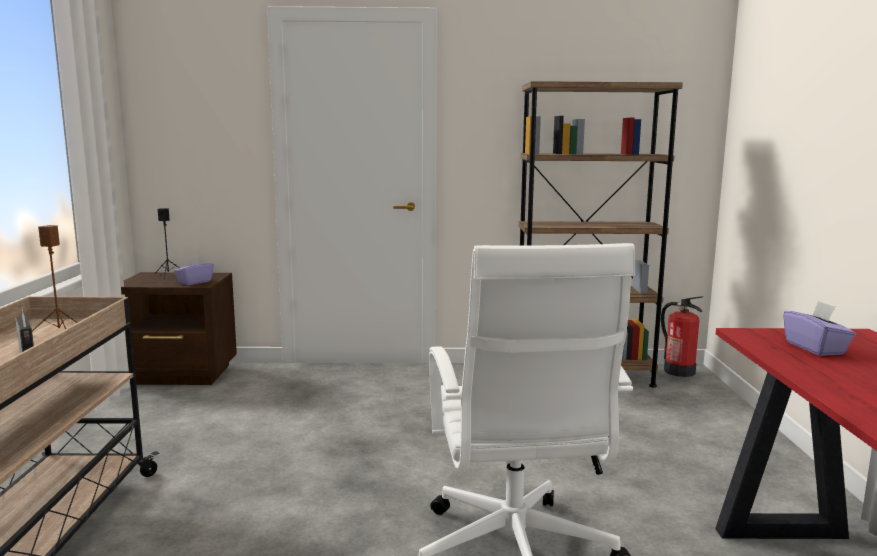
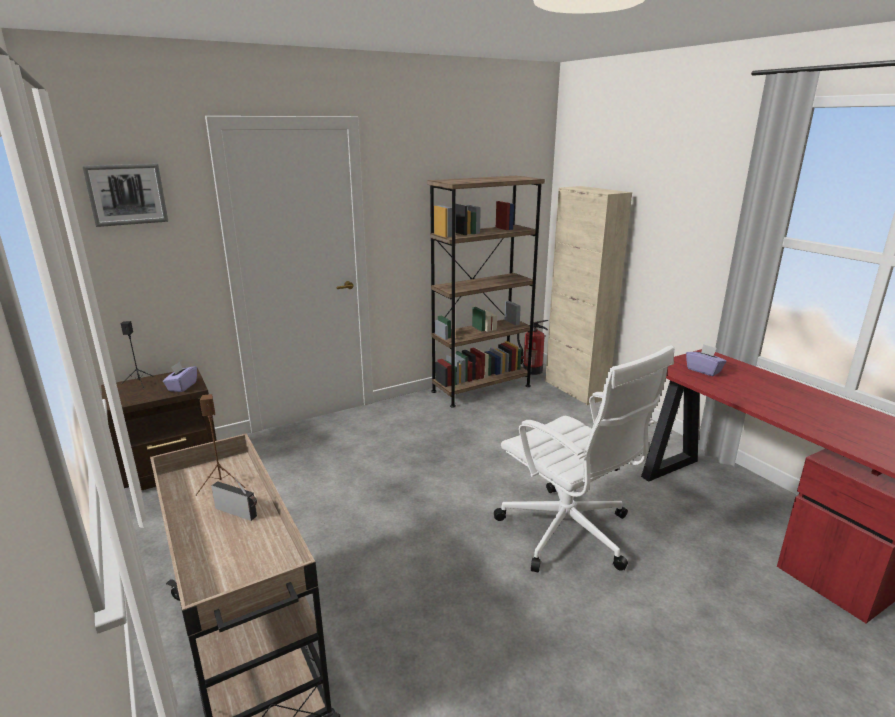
camera: 30 degrees left, 10 degrees up
none -> picture [82,163,168,227]
none -> beige cabinet [545,186,632,405]

